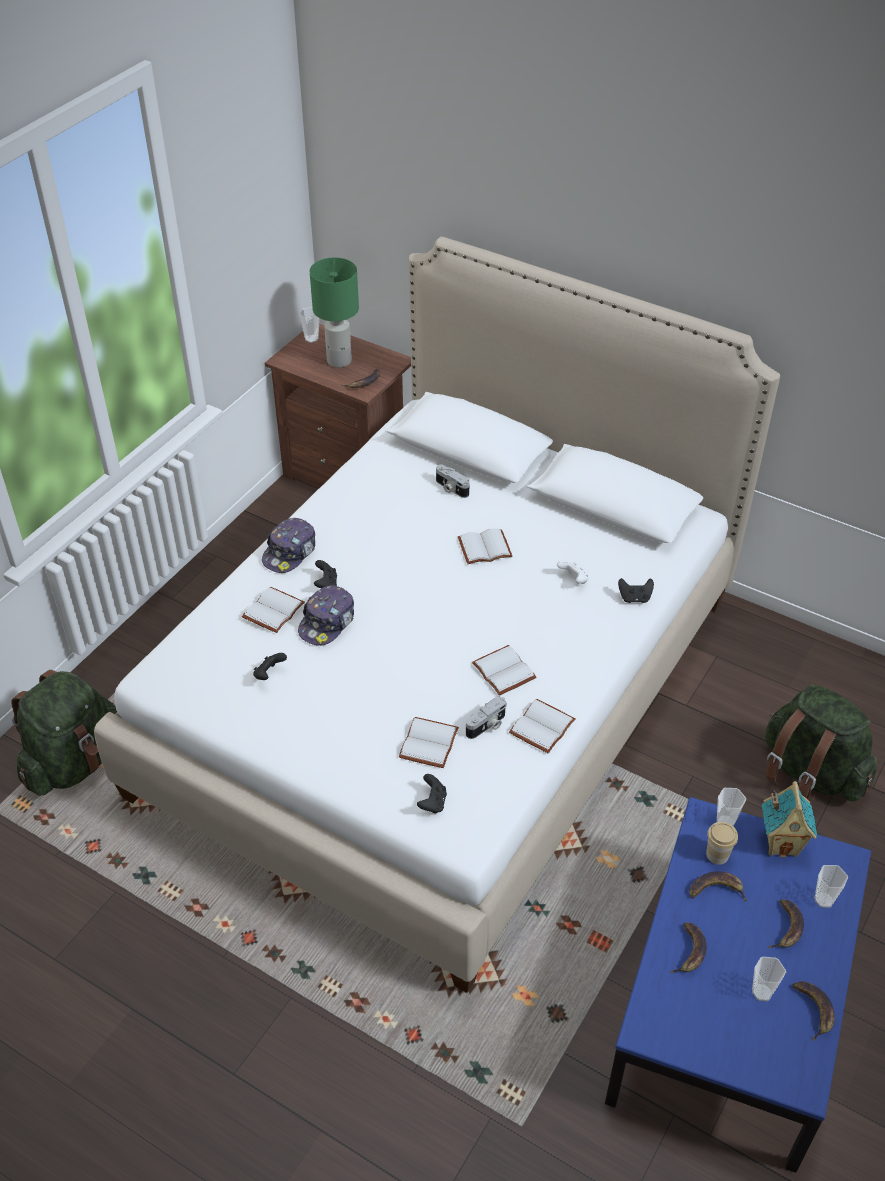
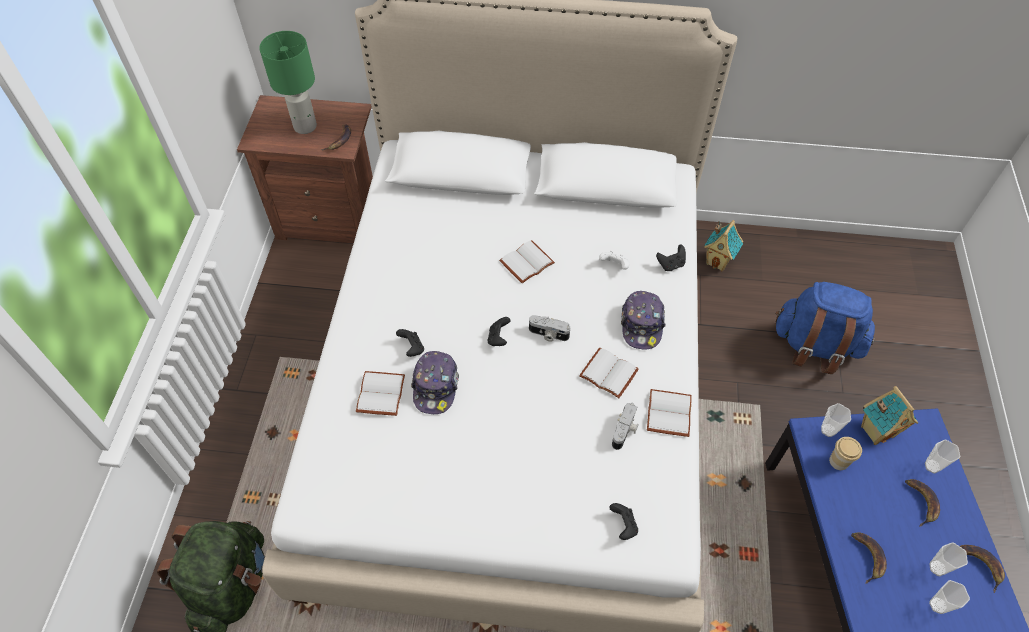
camera: 25 degrees left, 10 degrees up
black game controller [253,653,287,680] -> black game controller moved to [488,317,510,346]
cap [262,518,315,573] -> cap moved to [621,291,666,350]
cup [299,307,320,343] -> cup moved to [929,580,970,614]
white book [399,717,459,768] -> none
camera [436,464,470,498] -> camera moved to [529,315,570,342]
banana [690,871,747,902] -> none
green backpack [765,684,877,803] -> blue backpack [776,282,875,374]
none -> toy house [704,220,743,271]

